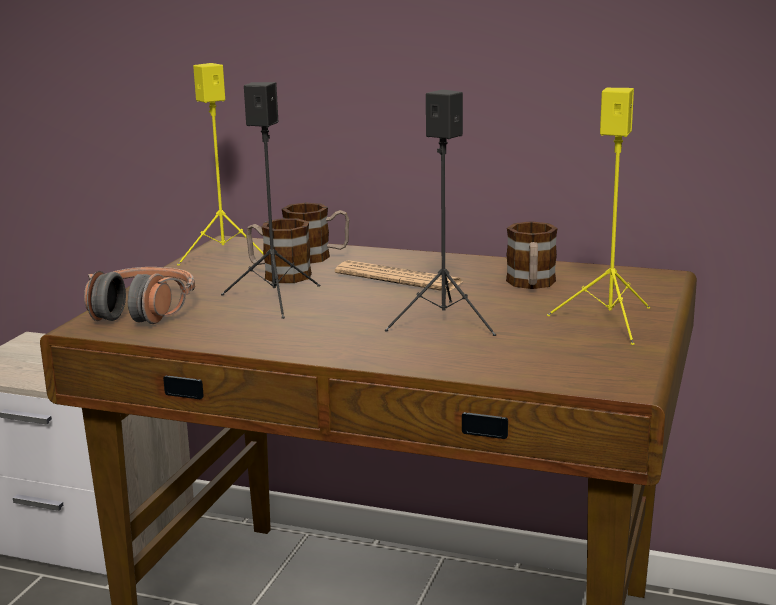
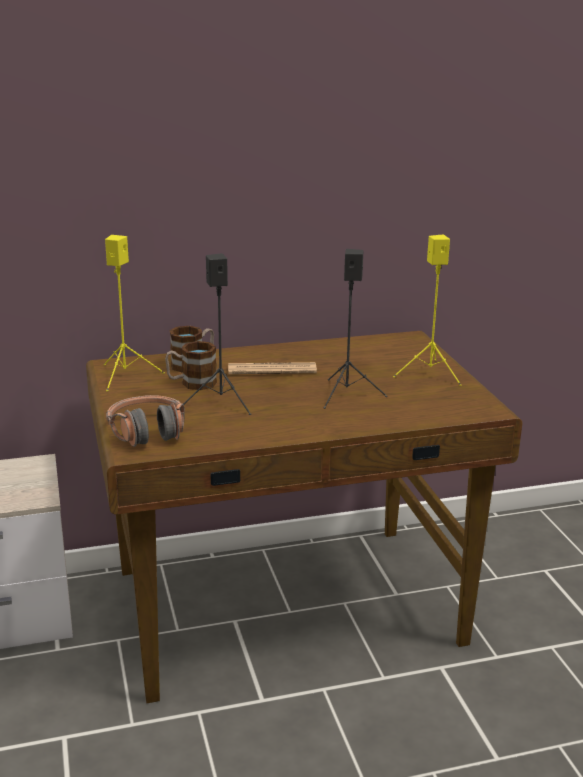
camera: 35 degrees left, 5 degrees up
mug [506,221,558,289] -> none

